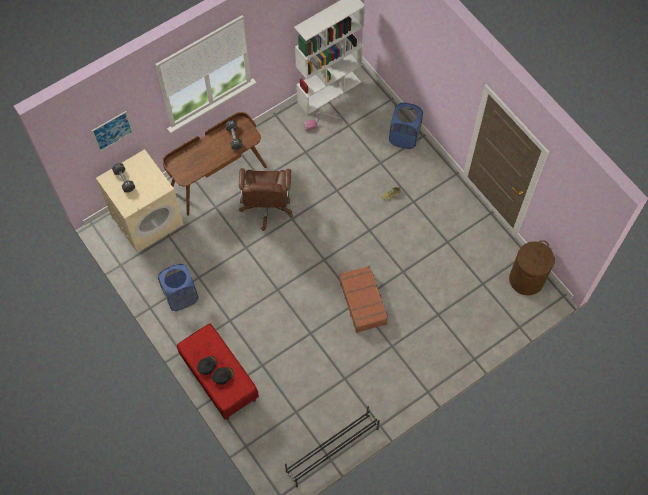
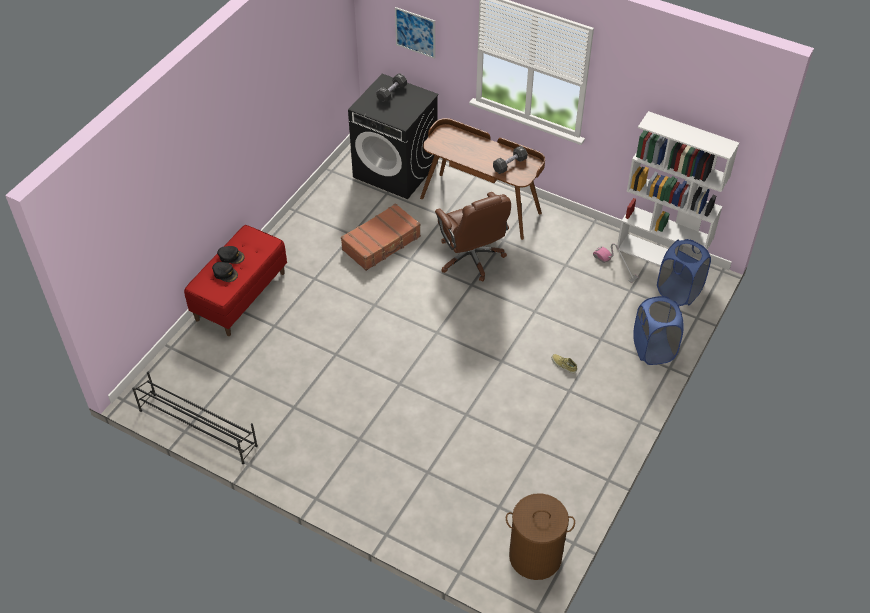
camera: 65 degrees right, 15 degrees down
beige washing machine [96,149,184,253] -> black washing machine [348,74,439,199]
blue laundry basket [158,264,198,311] -> blue laundry basket moved to [657,239,711,306]
brown office chair [239,168,293,231] -> brown office chair turned 90 degrees counterclockwise [435,192,511,282]
brown suitcase [339,266,388,333] -> brown suitcase moved to [341,203,421,271]

